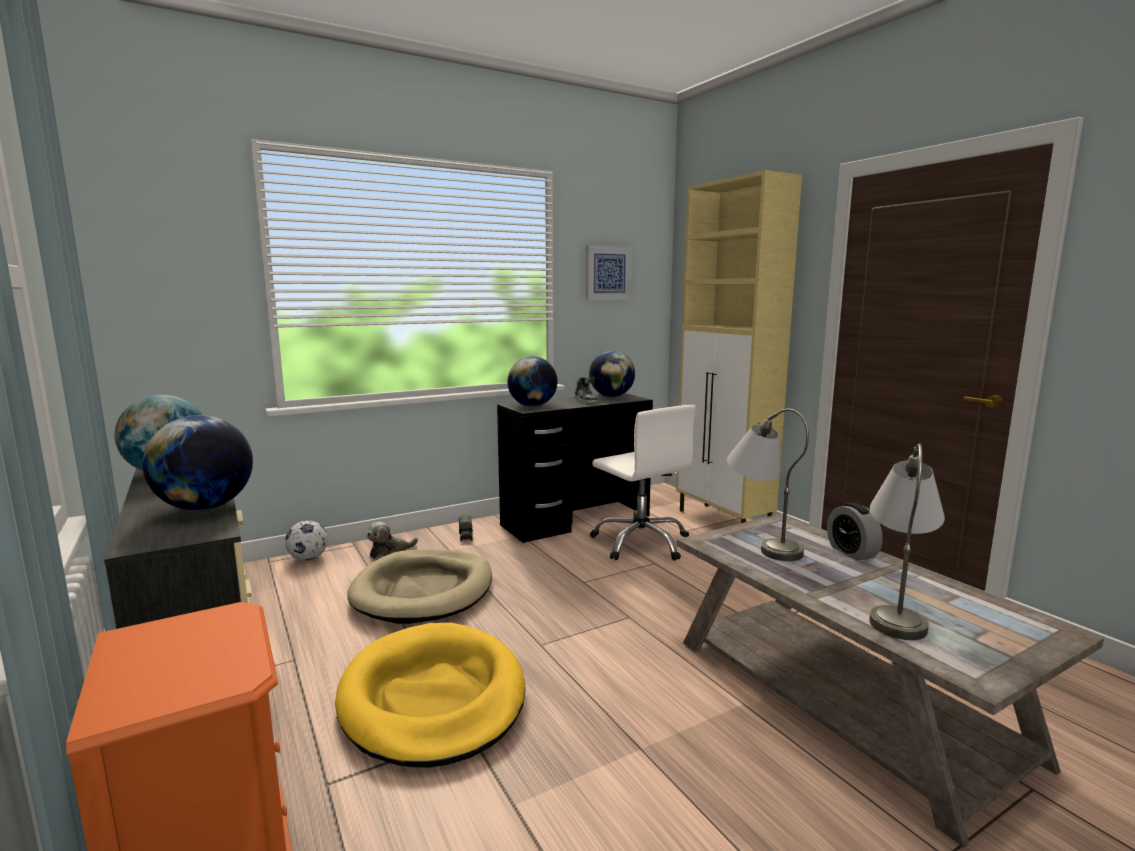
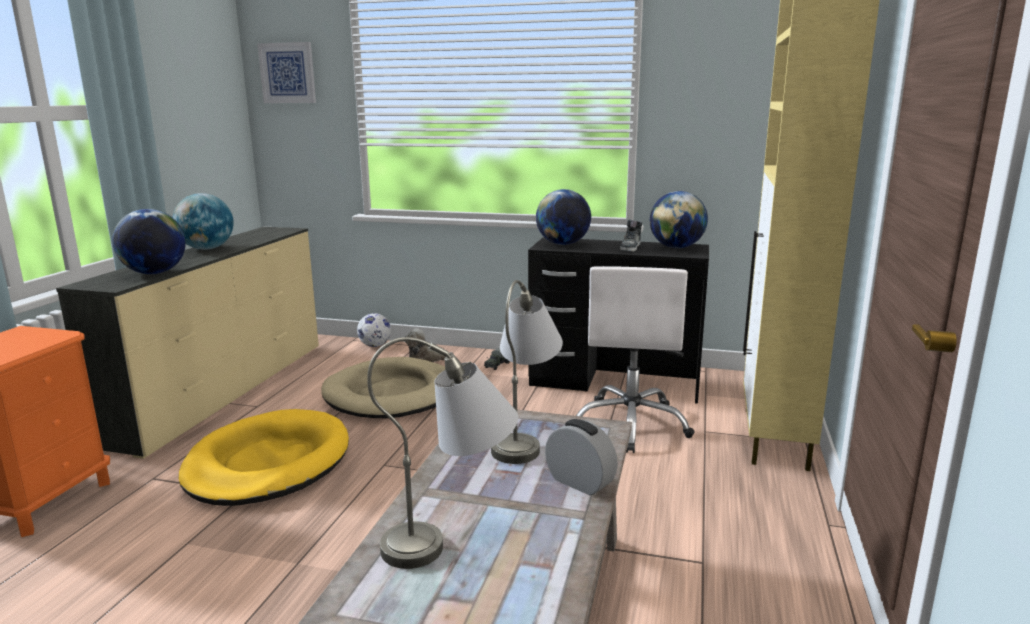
camera: 45 degrees right, 5 degrees up
picture [586,245,632,300] -> picture moved to [257,42,316,103]
alarm clock [827,503,883,561] -> alarm clock turned 105 degrees clockwise [545,419,618,496]

